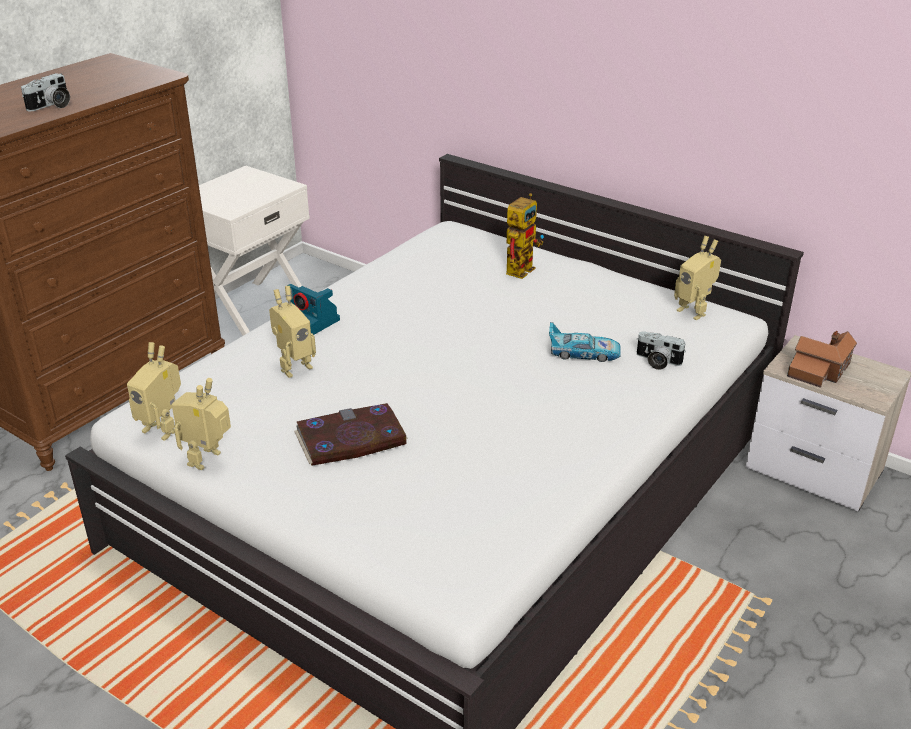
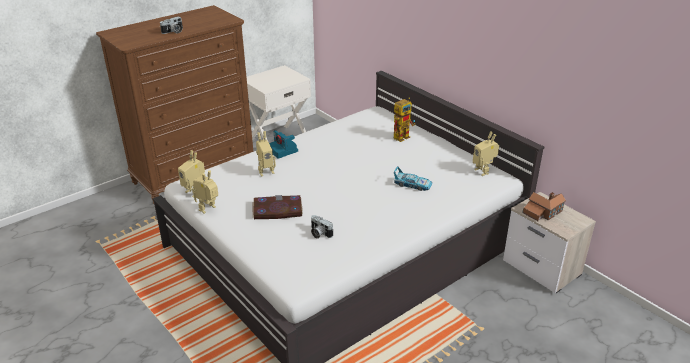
camera: 15 degrees right, 0 degrees up
camera [637,332,686,370] -> camera moved to [311,215,333,239]

